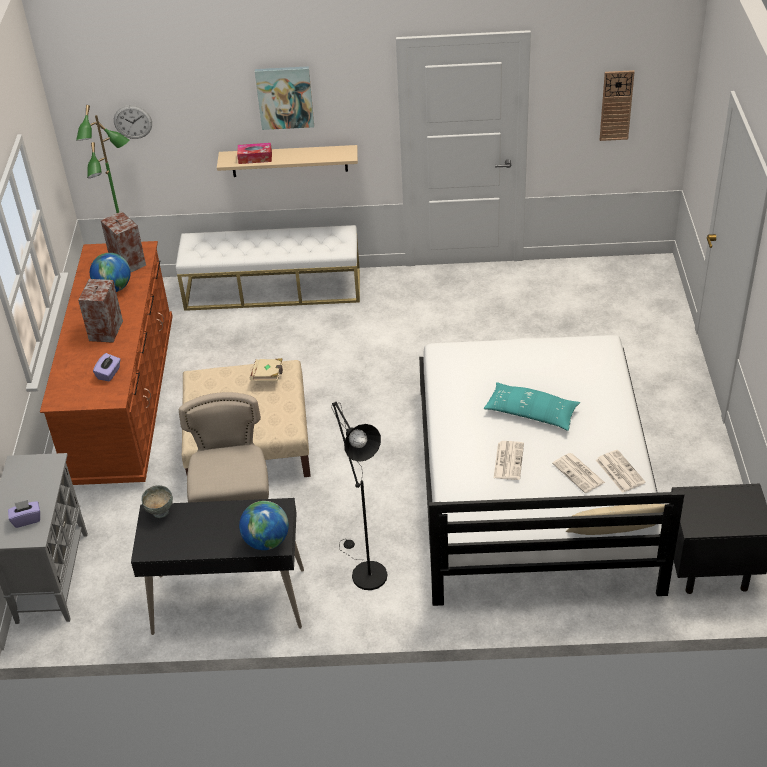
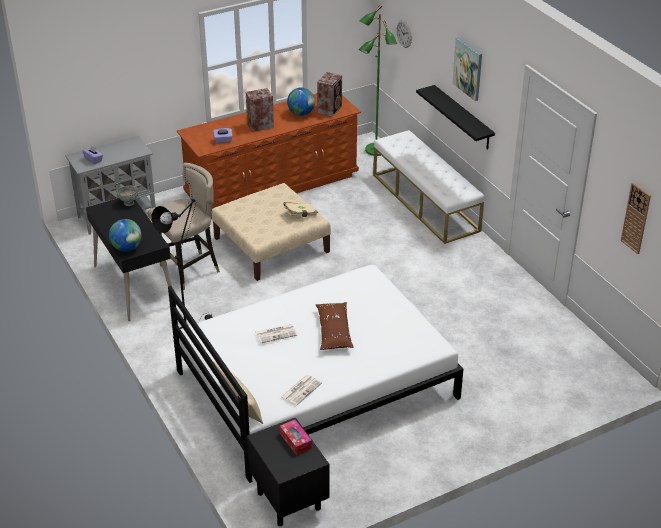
camera: 60 degrees right, 5 degrees down
beige shelf [217,145,358,177] -> black shelf [416,85,495,150]
tissue box [237,143,272,164] -> tissue box moved to [280,420,312,455]
turquoise pillow [484,382,580,431] -> brown pillow [316,302,354,350]
newspaper [552,453,605,493] -> none

